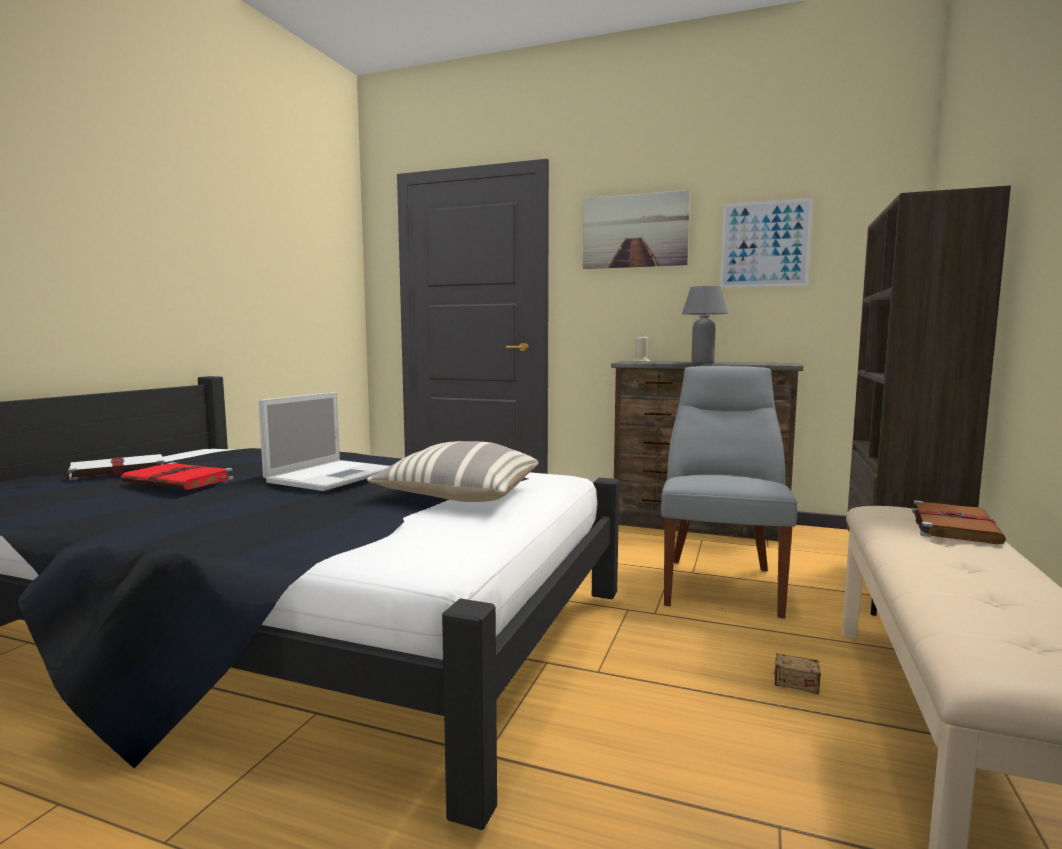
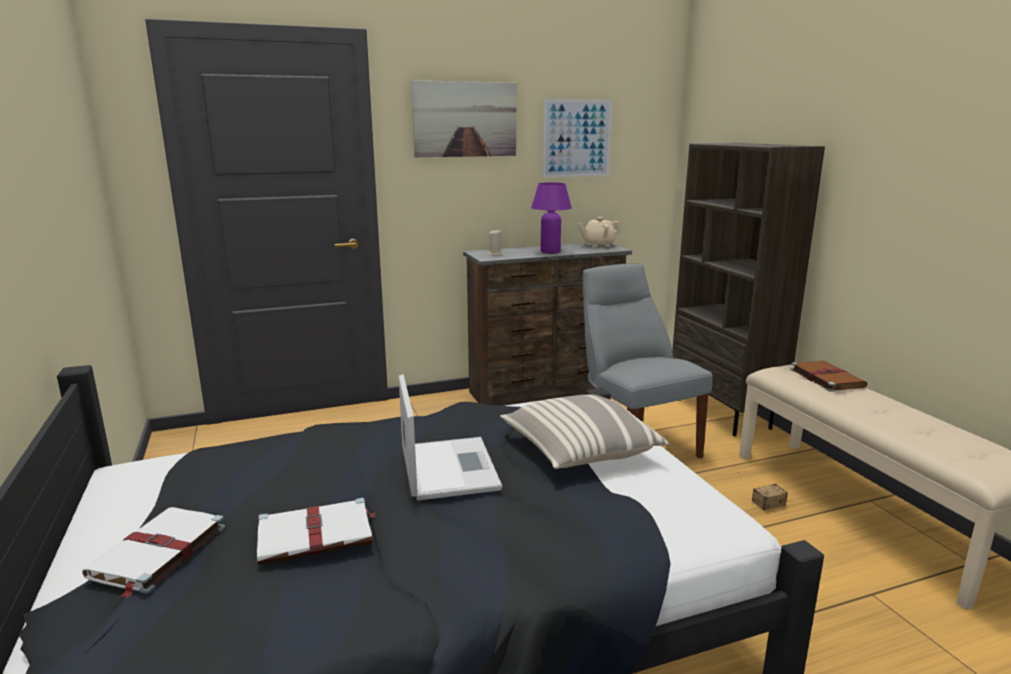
camera: 40 degrees left, 10 degrees up
red book [121,462,234,490] -> white book [257,498,377,565]
grey table lamp [682,286,728,363] -> purple table lamp [531,182,572,254]
none -> beige teapot [578,217,621,247]

